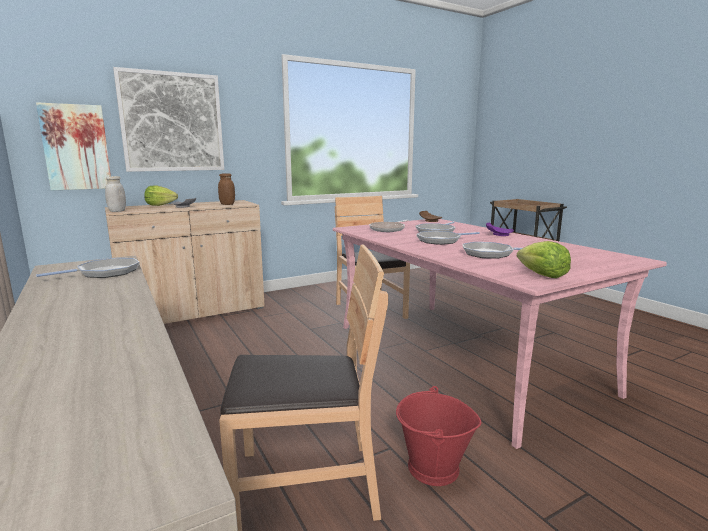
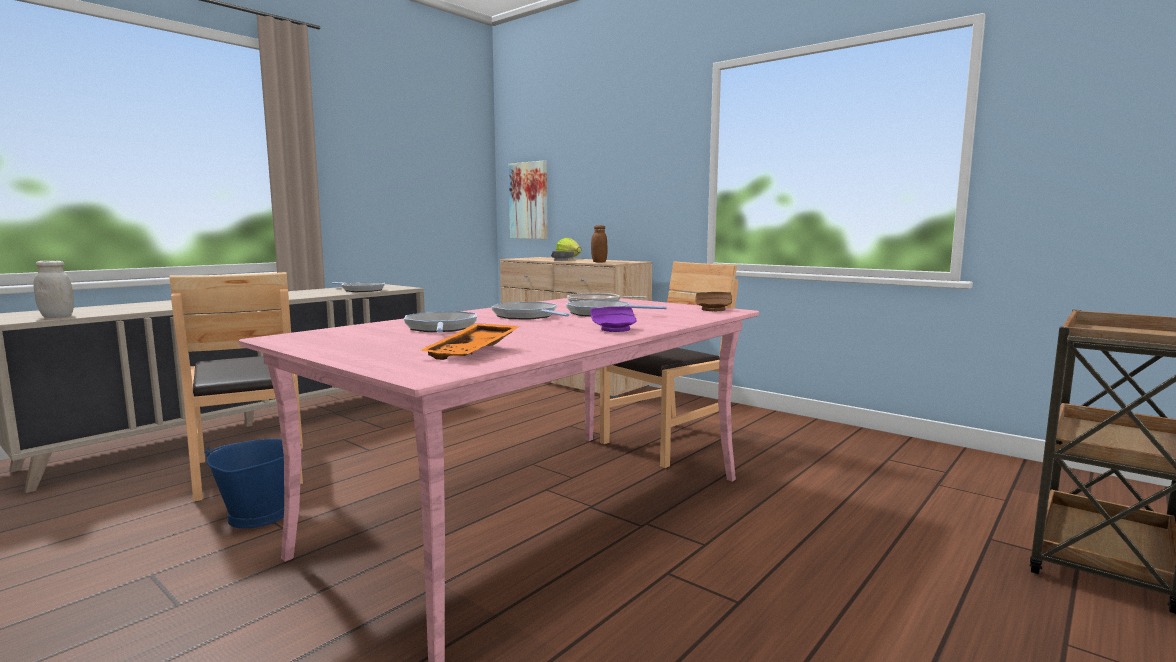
camera: 70 degrees right, 5 degrees down
white jar [105,176,126,212] -> white jar moved to [33,260,74,318]
picture [113,67,224,172] -> none
red bucket [396,386,481,486] -> blue bucket [204,439,284,528]
lettuce [517,241,571,278] -> none
none -> orange tray [419,324,520,360]

